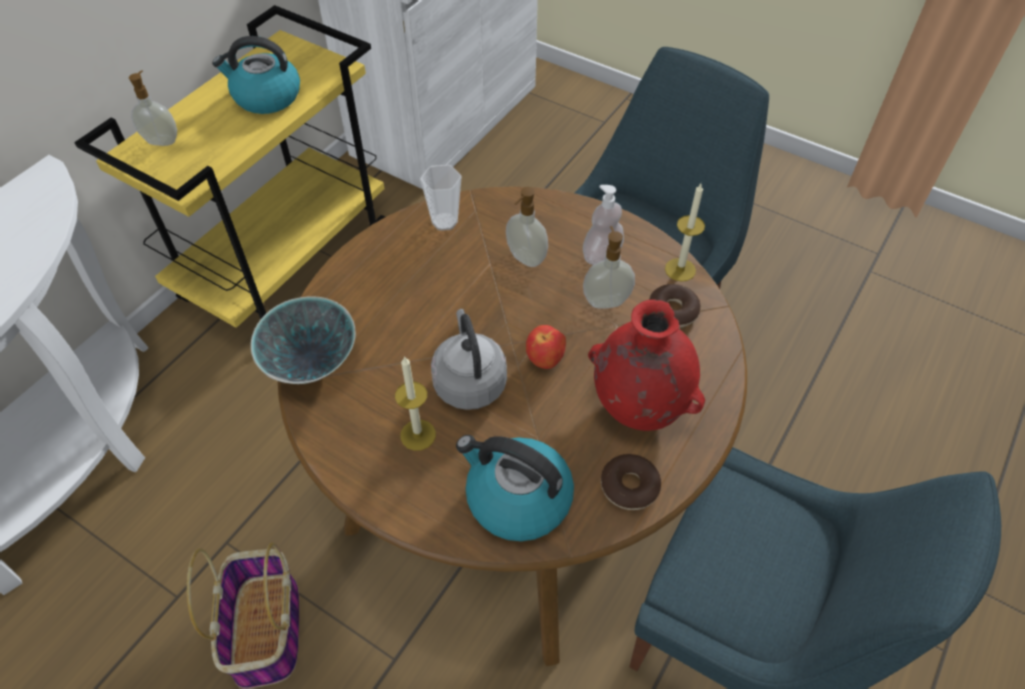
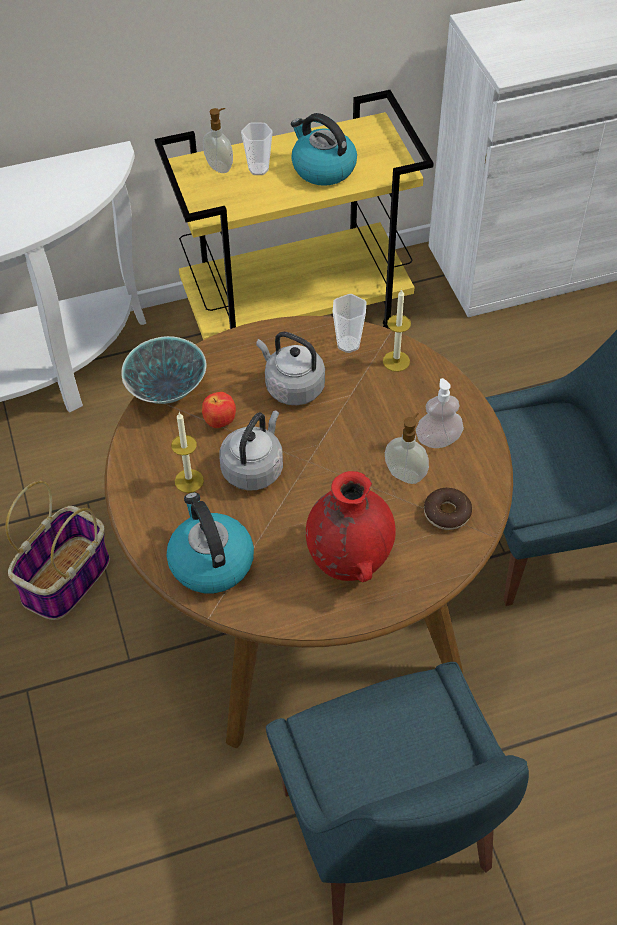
camera: 40 degrees right, 0 degrees up
soap dispenser [506,187,548,267] -> none
apple [526,325,566,369] -> apple moved to [202,392,236,428]
donut [601,454,661,510] -> none
candle [665,184,705,282] -> candle moved to [383,289,411,372]
none -> cup [241,123,273,175]
none -> grey kettle [256,332,325,405]

